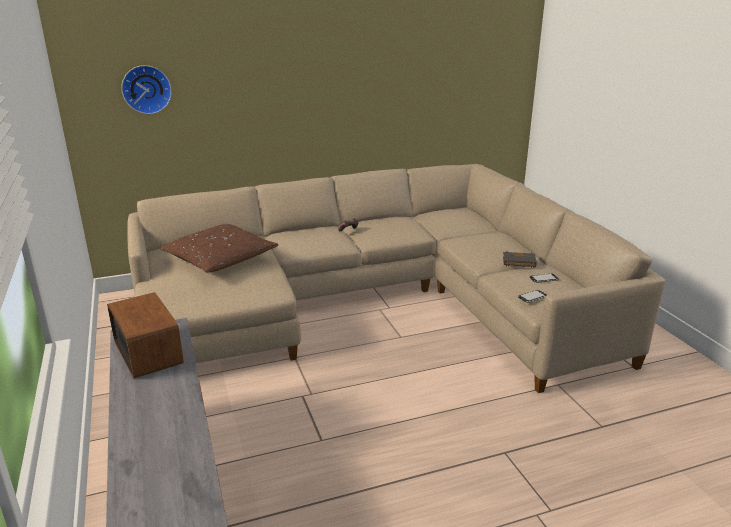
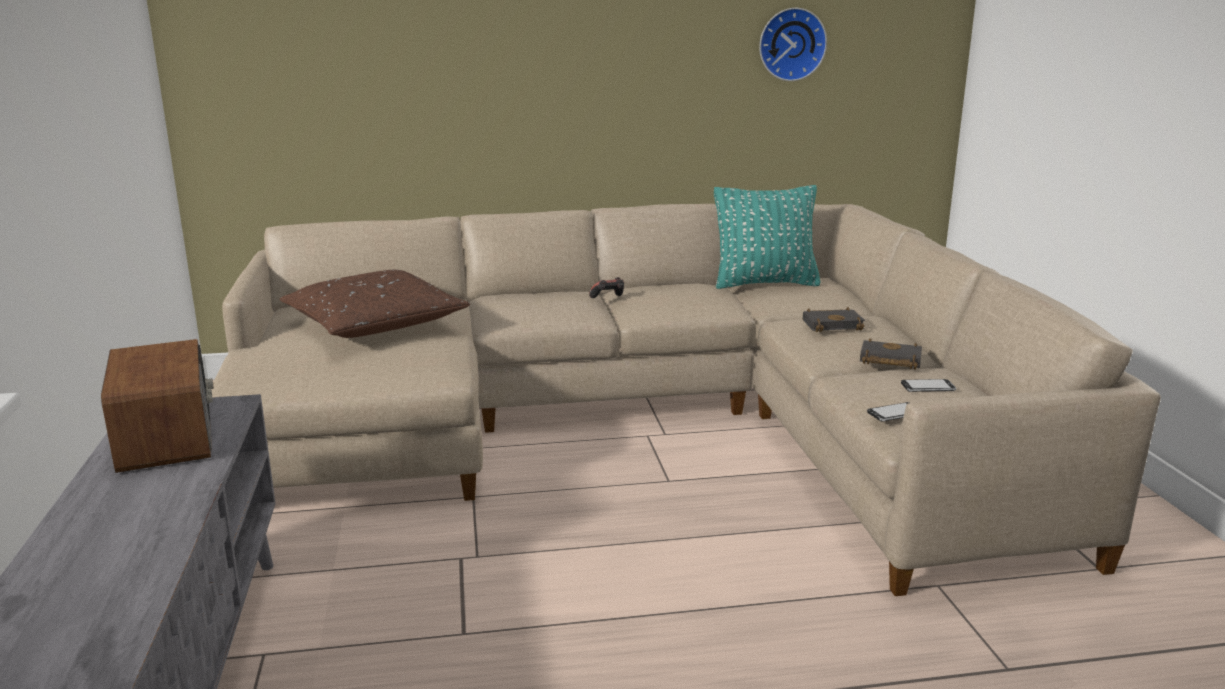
camera: 10 degrees right, 5 degrees down
wall clock [121,65,172,114] -> wall clock moved to [759,8,827,81]
none -> turquoise pillow [714,185,821,289]
none -> black book [803,307,865,332]

